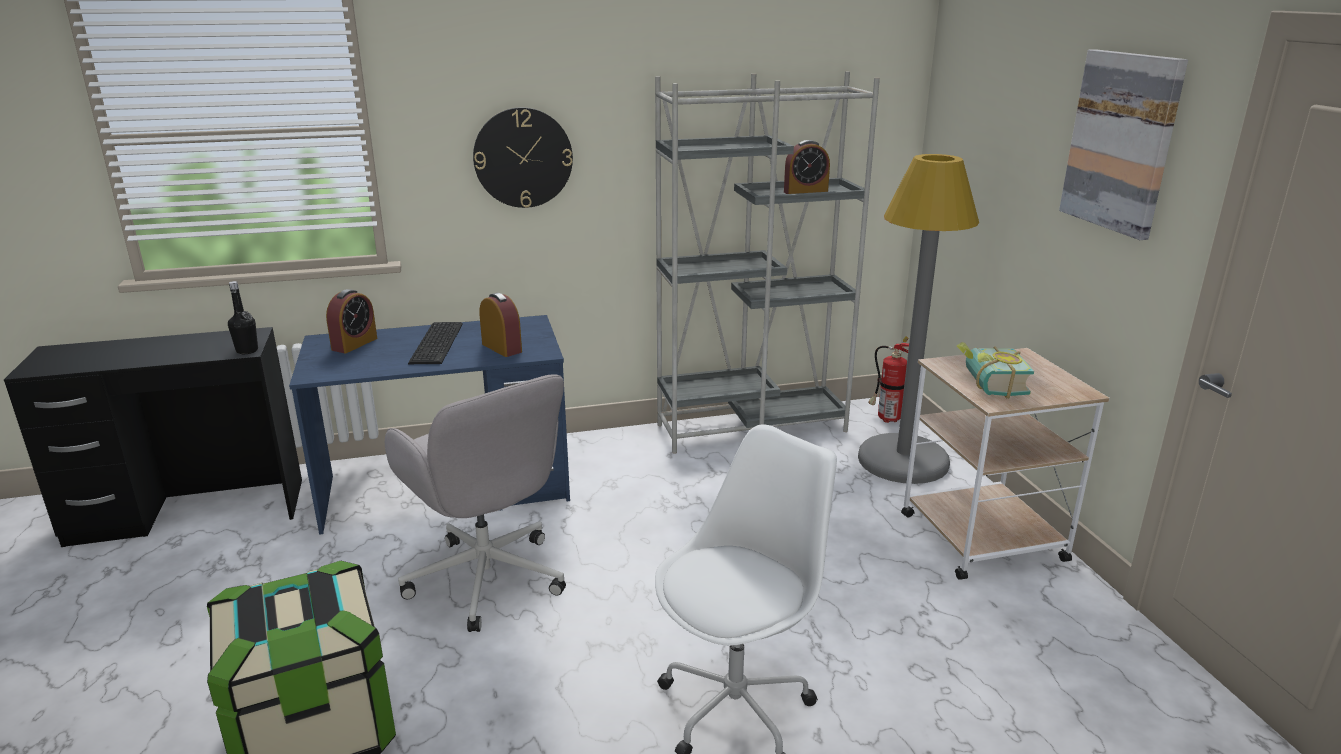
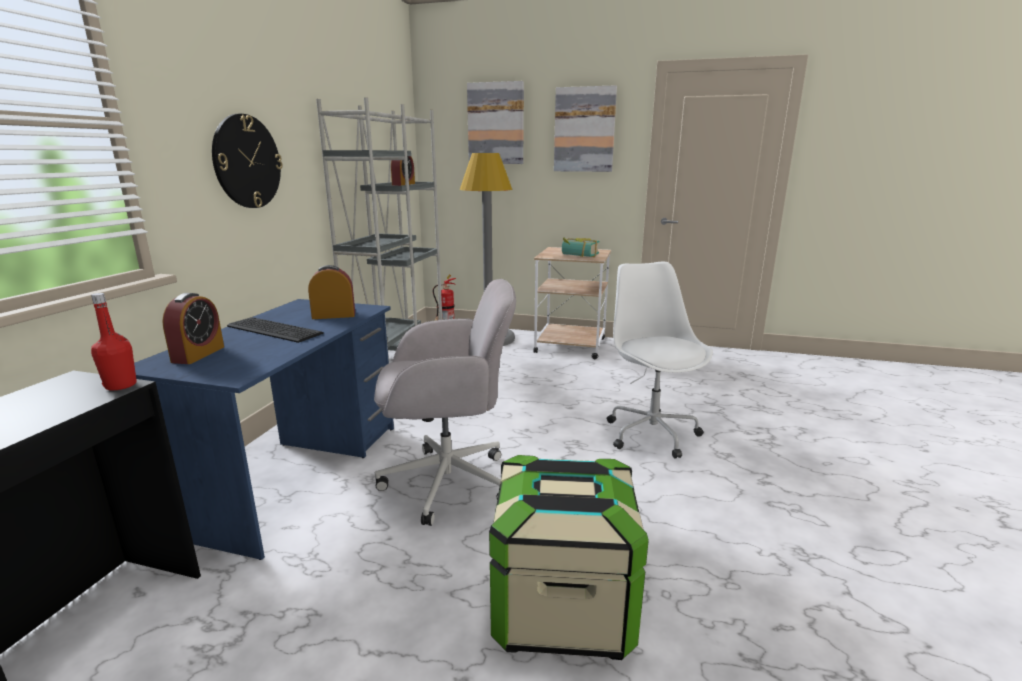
camera: 60 degrees left, 5 degrees down
black bottle [228,281,258,354] -> red bottle [91,293,137,390]
alarm clock [326,289,377,353] -> alarm clock turned 45 degrees clockwise [162,293,224,364]
none -> picture [467,81,524,164]

